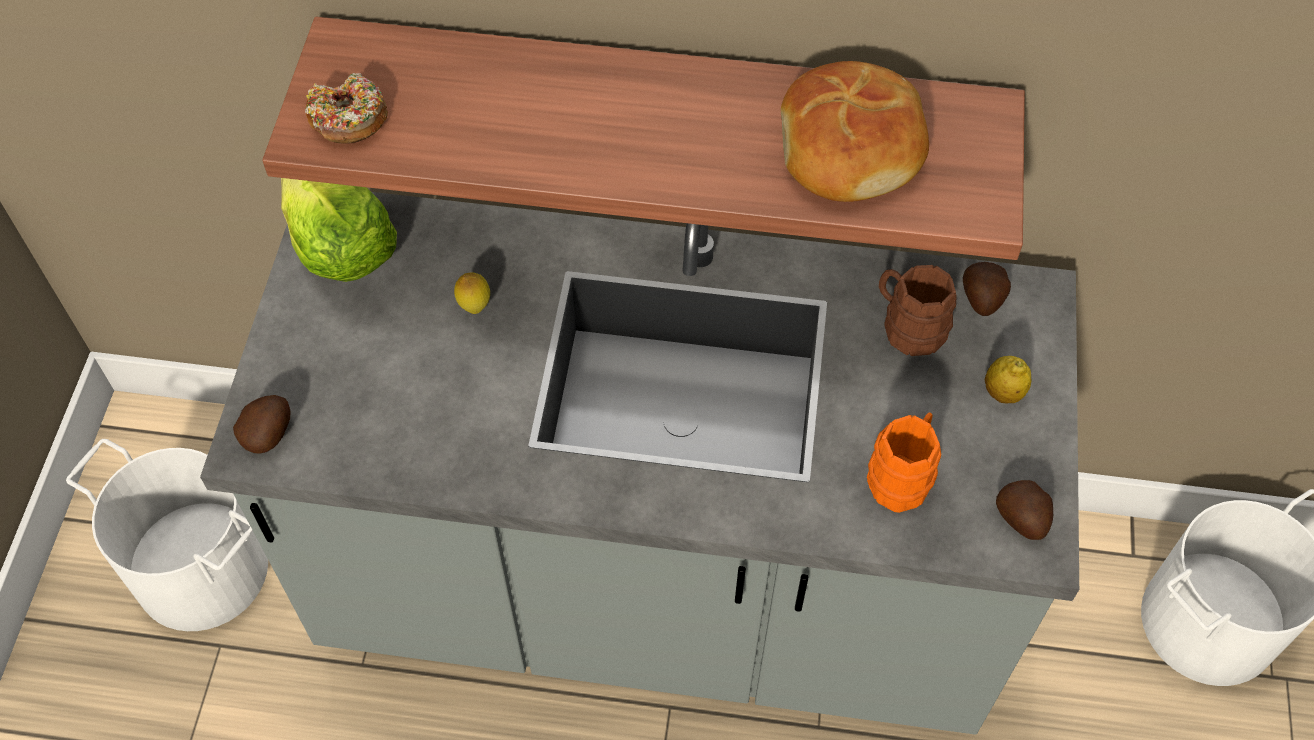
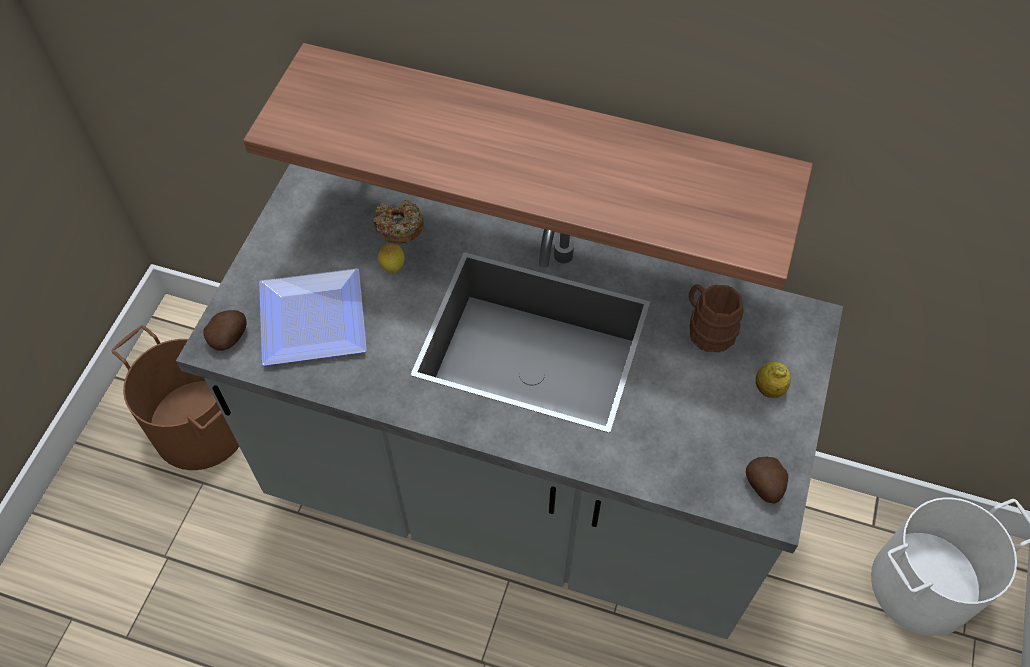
camera: 10 degrees right, 0 degrees up
white bucket [66,439,268,631] -> brown bucket [111,325,239,470]
lettuce [281,178,397,282] -> none
donut [305,73,388,144] -> donut moved to [373,199,424,243]
bread [781,61,929,202] -> none
orange mug [867,413,941,513] -> none
potato [963,262,1011,316] -> none
none -> plate [259,268,367,366]

